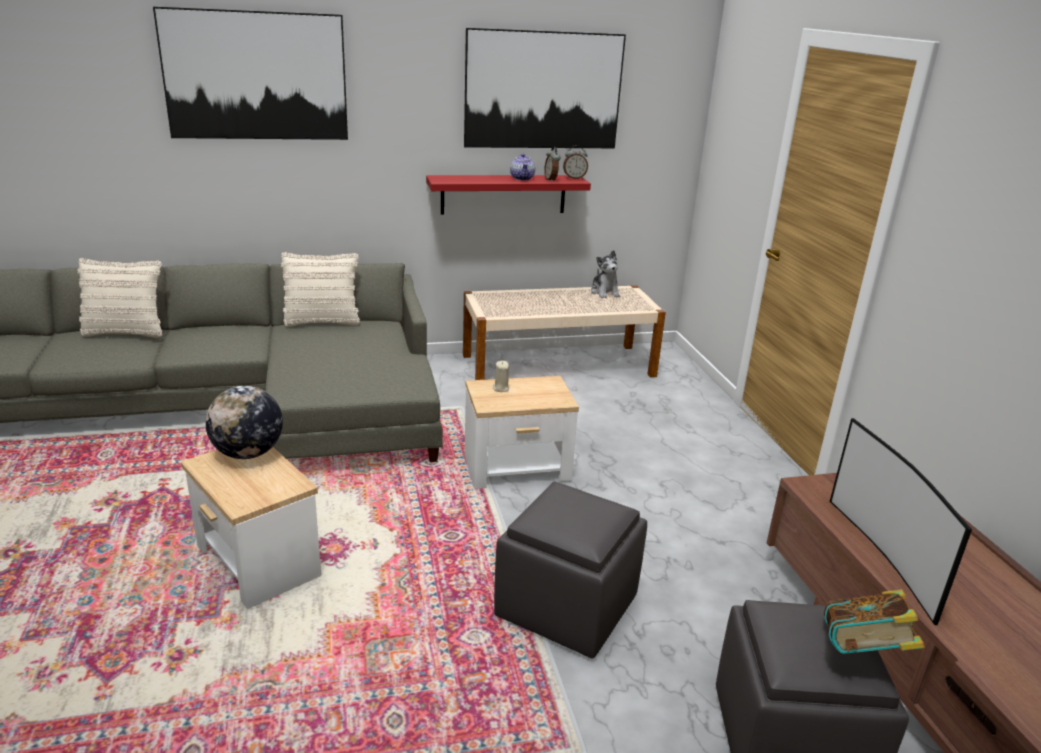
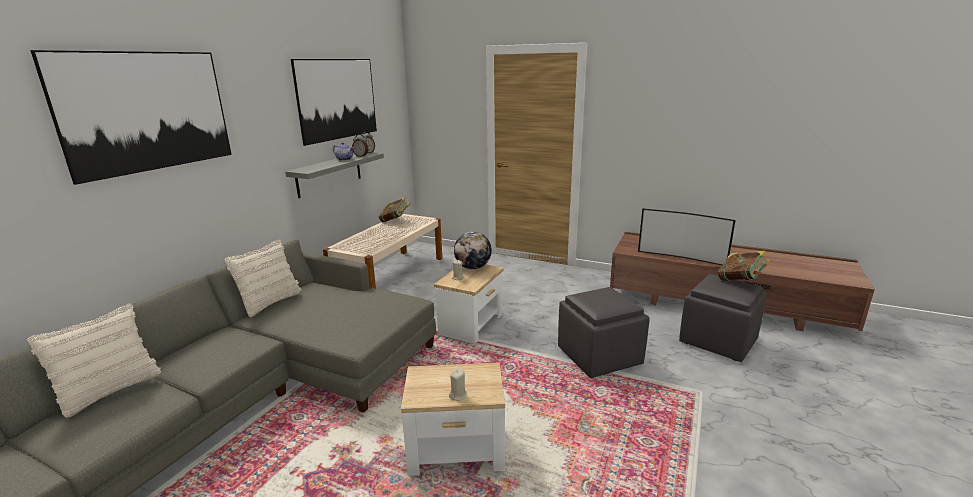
camera: 50 degrees left, 5 degrees down
globe [205,386,283,459] -> globe moved to [454,231,492,269]
red shelf [426,175,591,214] -> grey shelf [285,153,384,198]
plush toy [591,250,620,298] -> book [379,197,410,222]
none -> beige candle [449,368,467,401]

